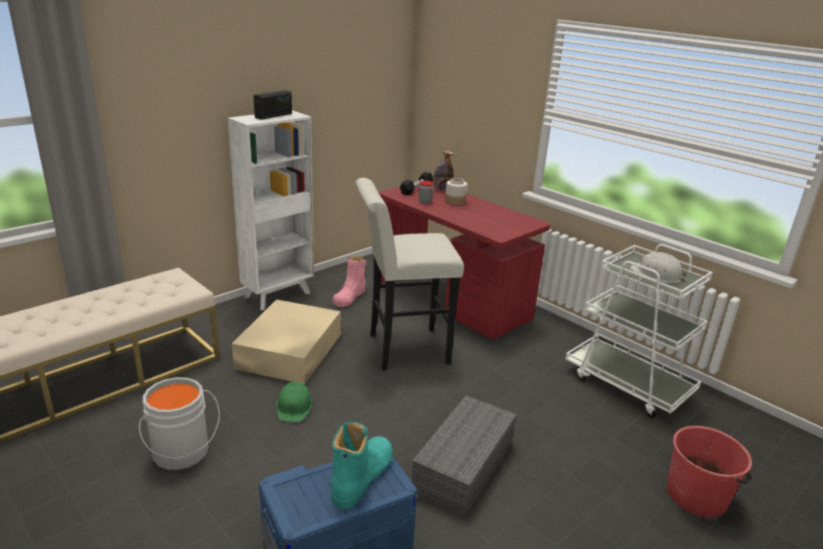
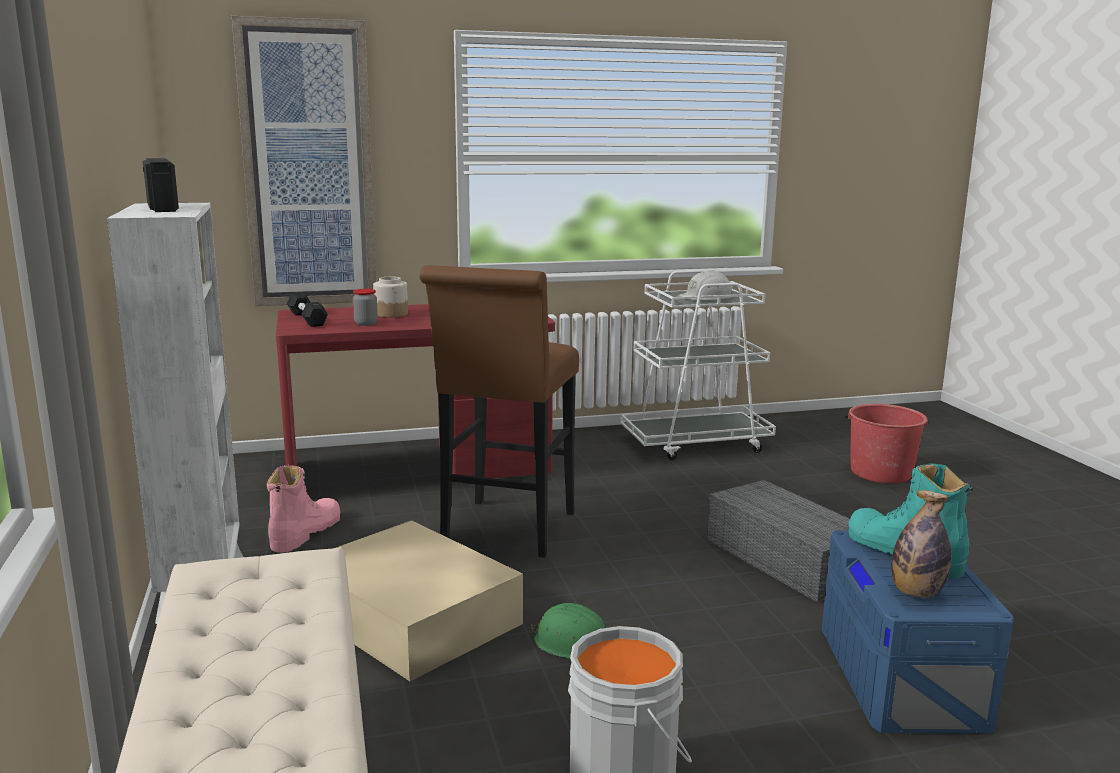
camera: 60 degrees left, 10 degrees down
pink boot [332,256,366,307] -> pink boot turned 120 degrees counterclockwise [267,465,341,553]
white stool [355,178,464,370] -> brown stool [419,265,579,558]
bottle [433,151,454,191] -> bottle moved to [891,490,951,598]
none -> picture [232,16,376,306]

